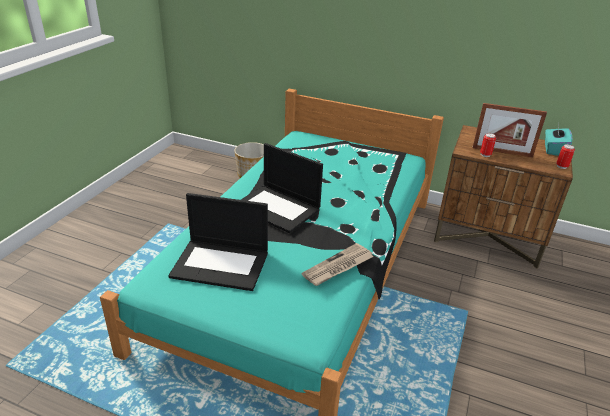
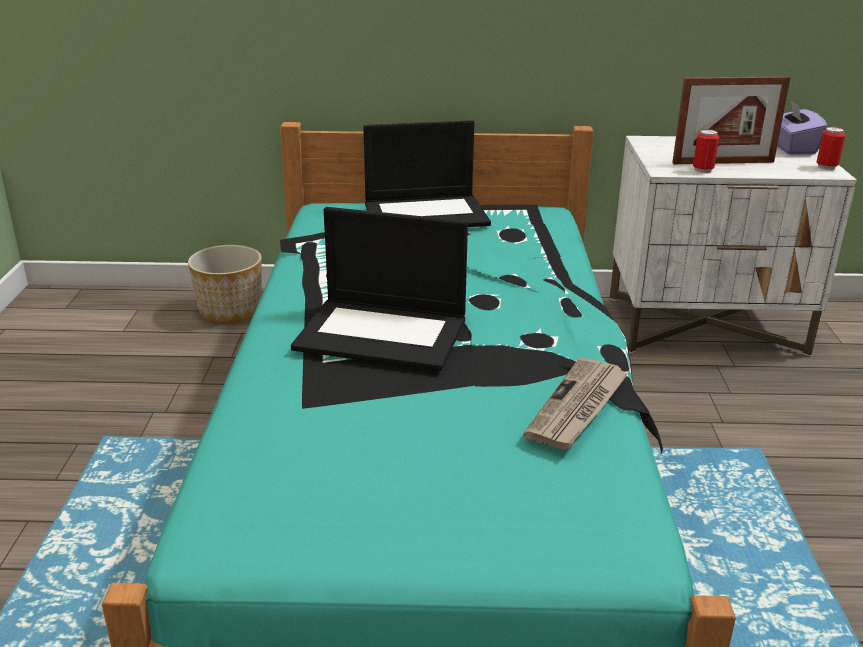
camera: 20 degrees left, 5 degrees down
laptop [168,193,268,291] -> laptop moved to [363,120,491,227]
brown nightstand [434,125,573,269] -> white nightstand [609,136,857,356]
turquoise tissue box [545,128,572,156] -> purple tissue box [777,99,828,154]

